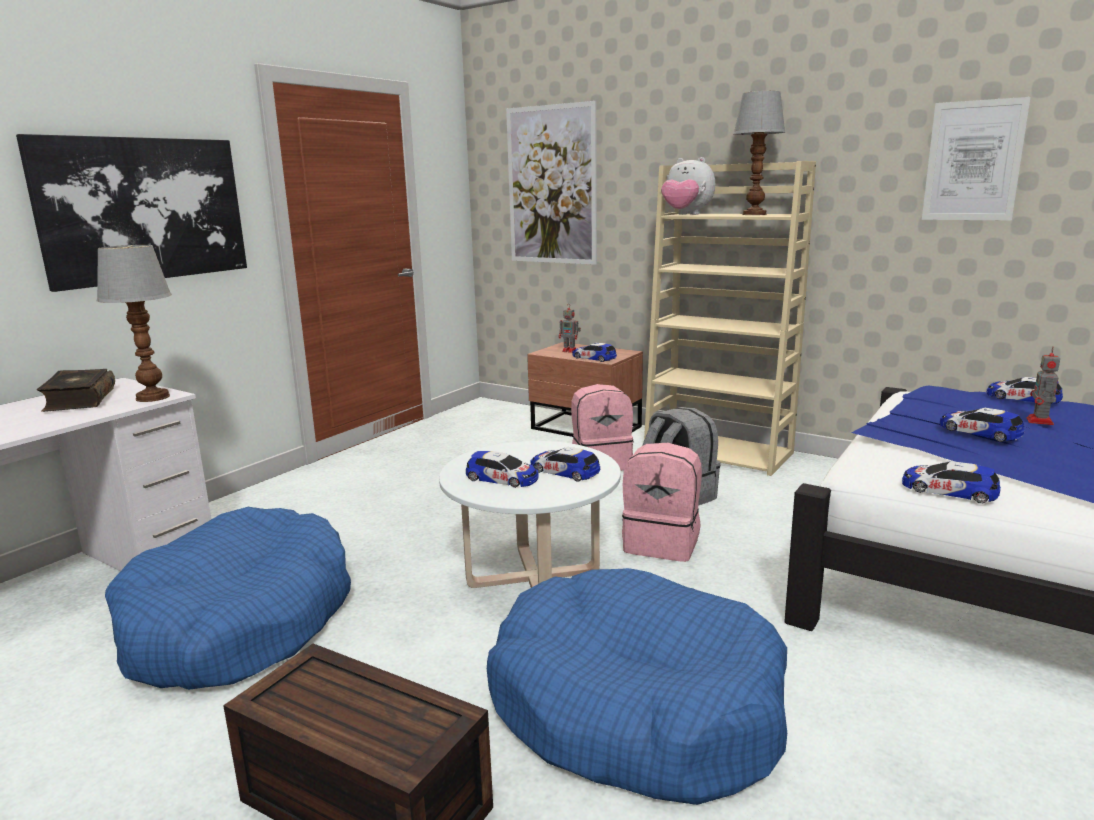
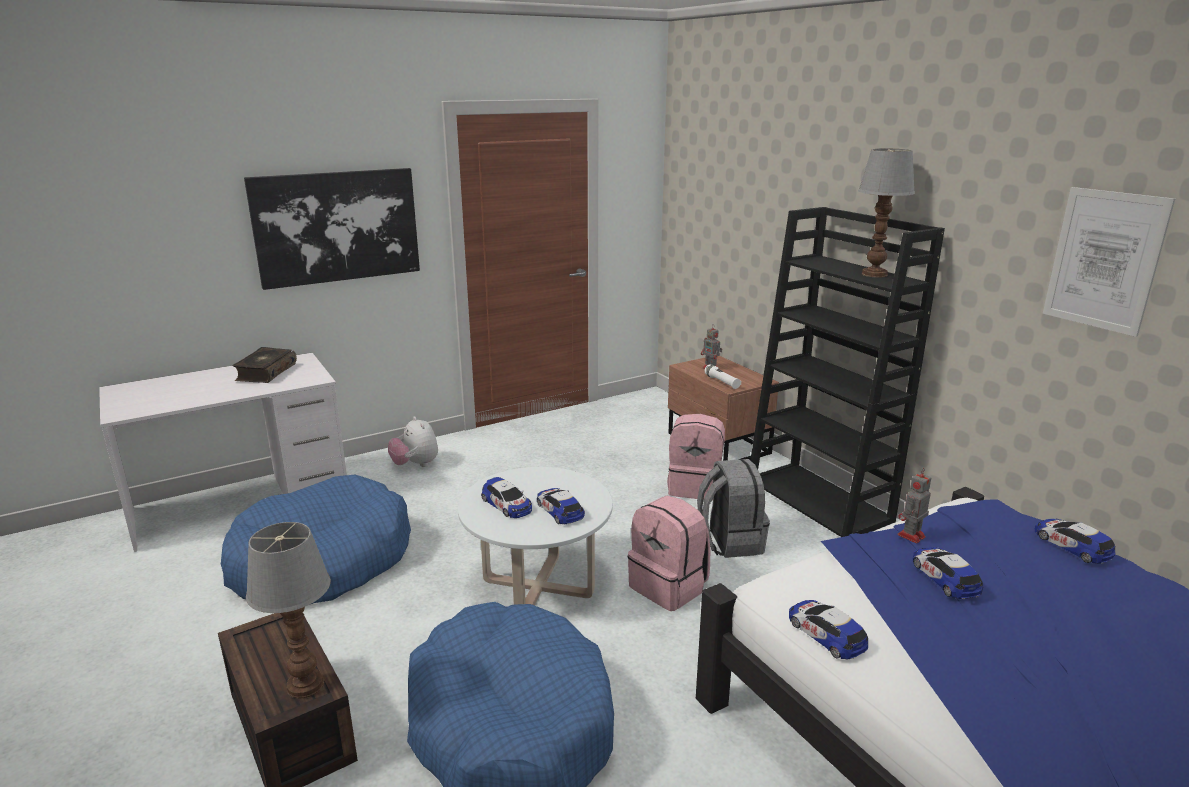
camera: 25 degrees right, 5 degrees up
table lamp [97,245,172,402] -> table lamp moved to [246,522,331,699]
picture [506,101,597,265] -> none
toy car [572,343,617,362] -> white flashlight [705,364,741,389]
beige bookcase [644,161,816,476] -> black bookcase [750,207,945,537]
plush toy [661,157,715,215] -> plush toy moved to [388,416,438,467]
toy robot [1026,347,1060,425] -> toy robot moved to [897,468,931,544]

